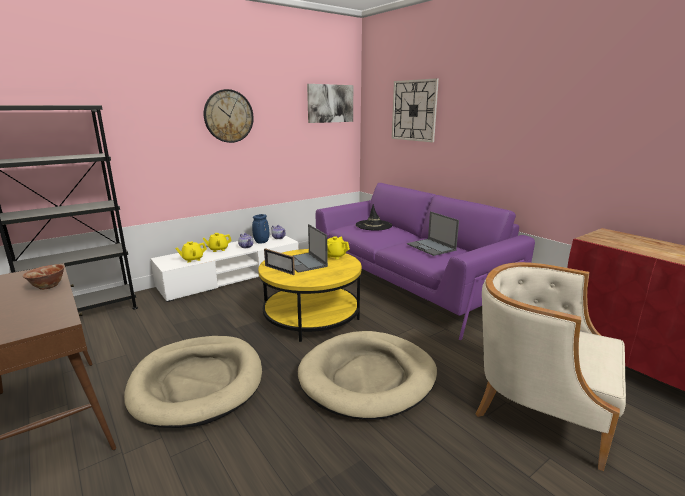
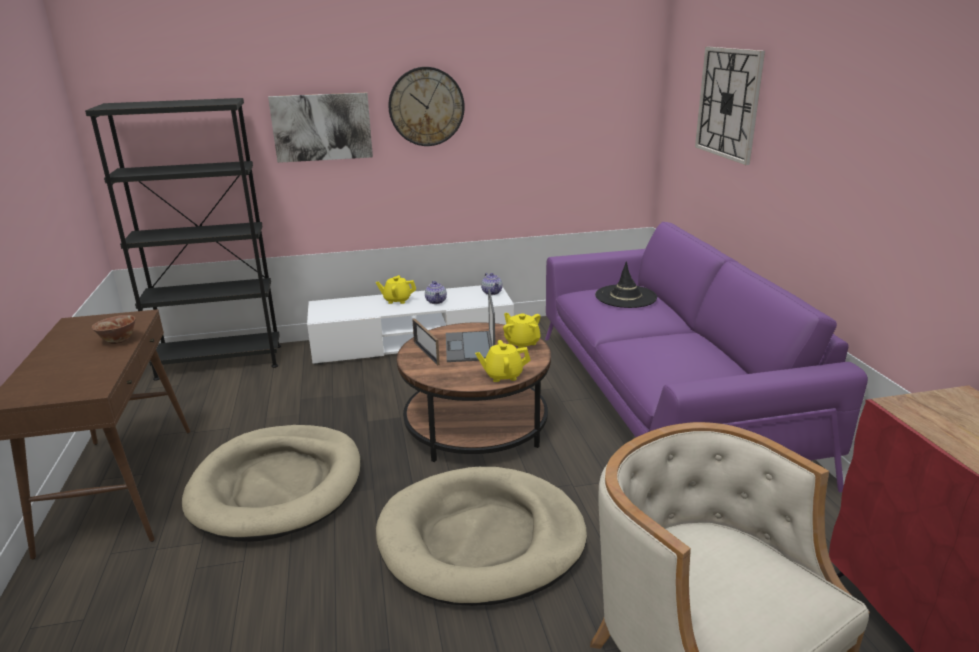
camera: 25 degrees right, 5 degrees up
yellow teapot [175,242,207,262] -> yellow teapot moved to [475,340,531,382]
blue vase [252,214,269,244] -> none
yellow coffee table [258,249,362,342] -> brown coffee table [397,322,551,462]
picture [307,84,353,123] -> picture moved to [268,93,373,163]
laptop [407,211,459,256] -> none

